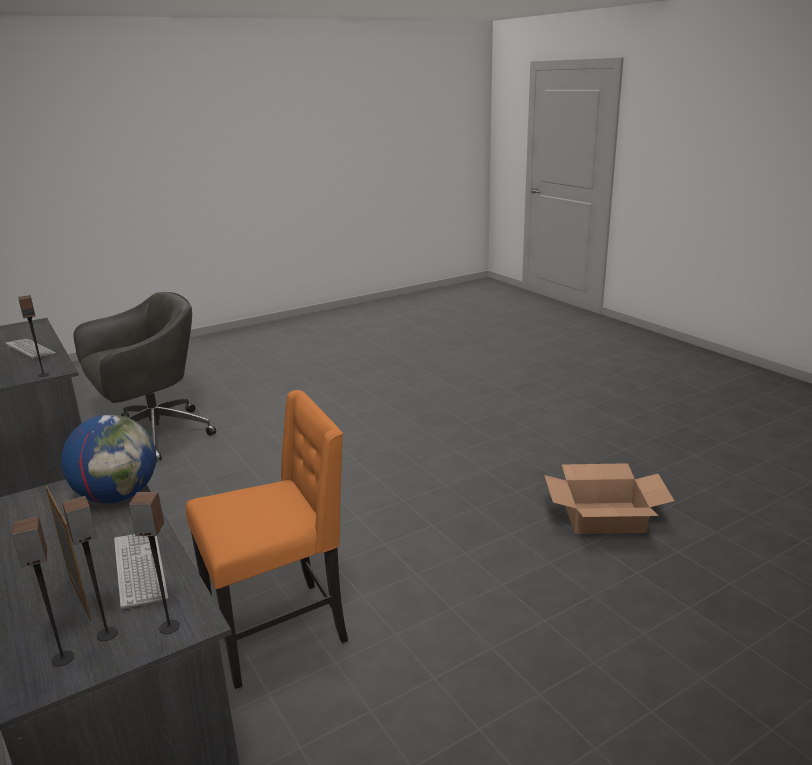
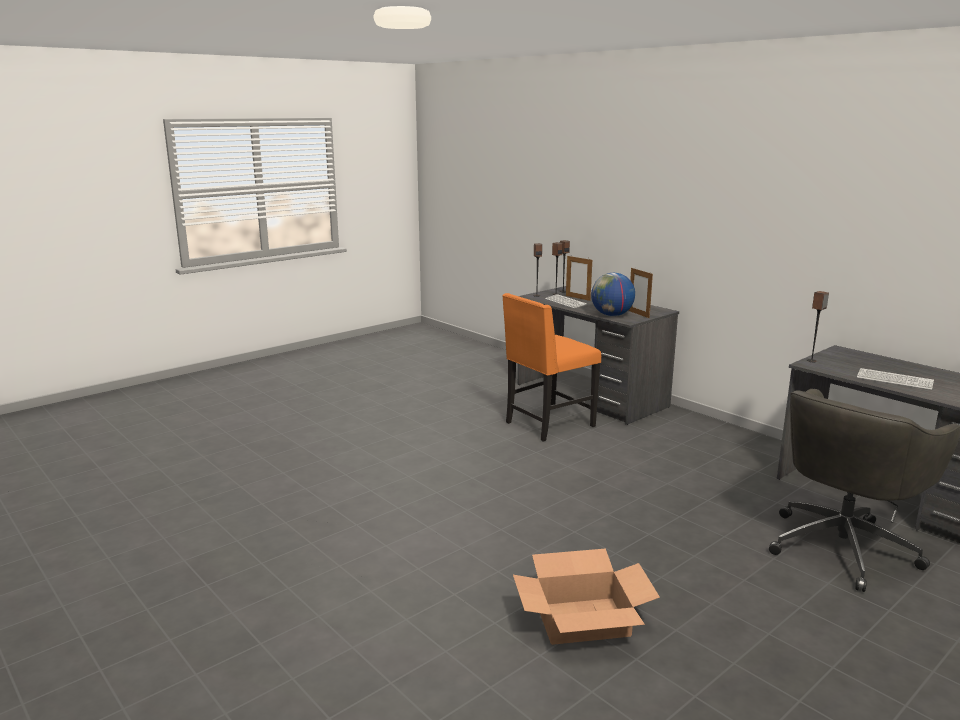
camera: 170 degrees right, 5 degrees down
cardboard box [544,463,674,534] -> cardboard box moved to [513,548,660,645]
none -> picture frame [628,268,653,318]

